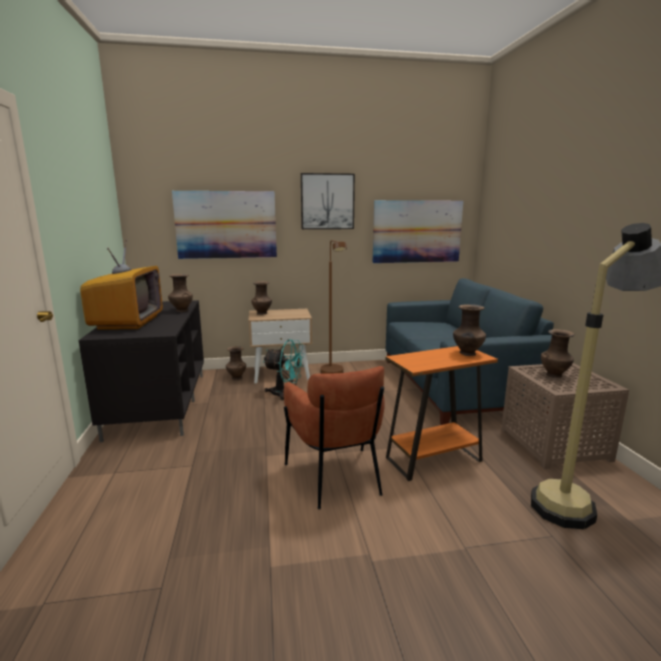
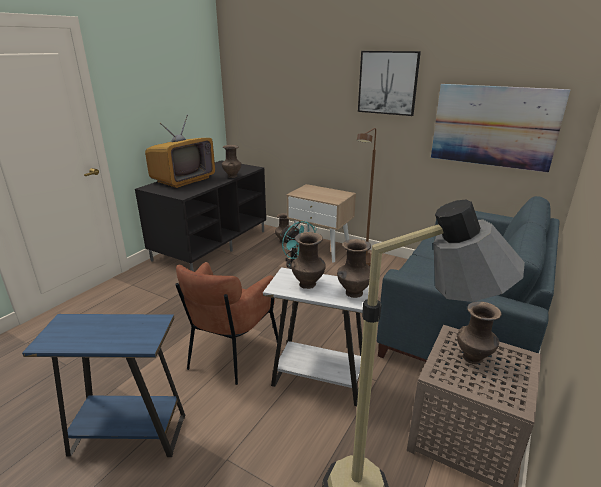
camera: 40 degrees right, 10 degrees up
picture [172,191,277,259] -> none
brown vase [251,281,272,315] -> brown vase moved to [291,232,326,289]
orange side table [386,346,498,481] -> white side table [263,268,369,406]
none -> blue side table [22,314,185,457]

